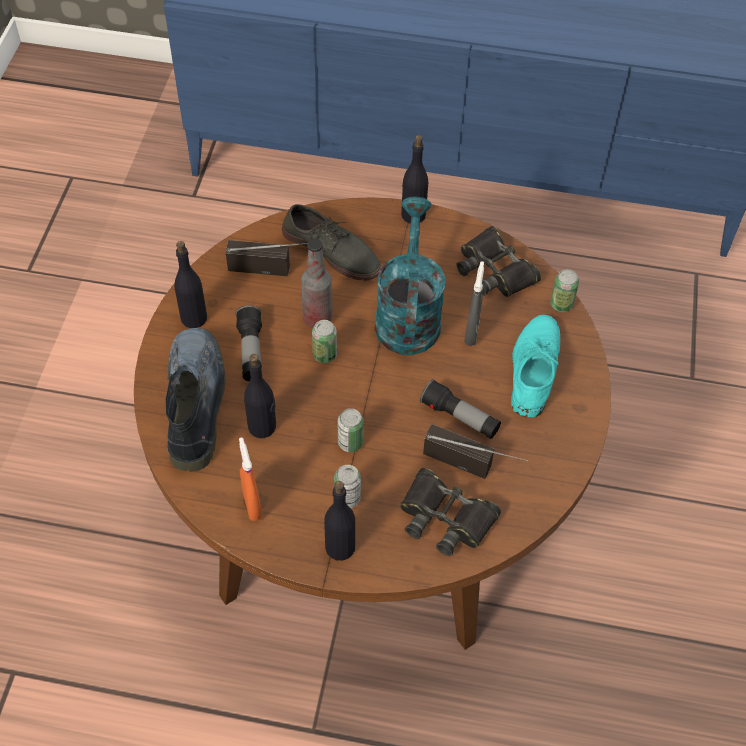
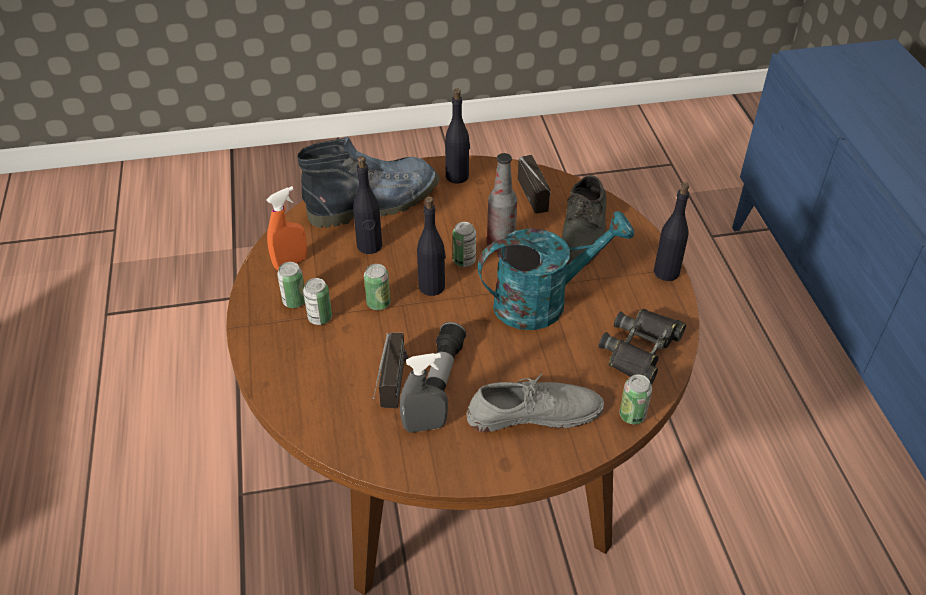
camera: 70 degrees right, 10 degrees down
flashlight [236,305,262,382] -> none
black bottle [324,481,355,561] -> black bottle moved to [417,196,446,296]
black binoculars [400,468,501,556] -> none
grey spray bottle [464,261,484,346] -> grey spray bottle moved to [400,353,448,433]
turquoise shoe [511,315,560,417] -> grey shoe [466,373,604,432]
none -> can [277,262,305,308]

